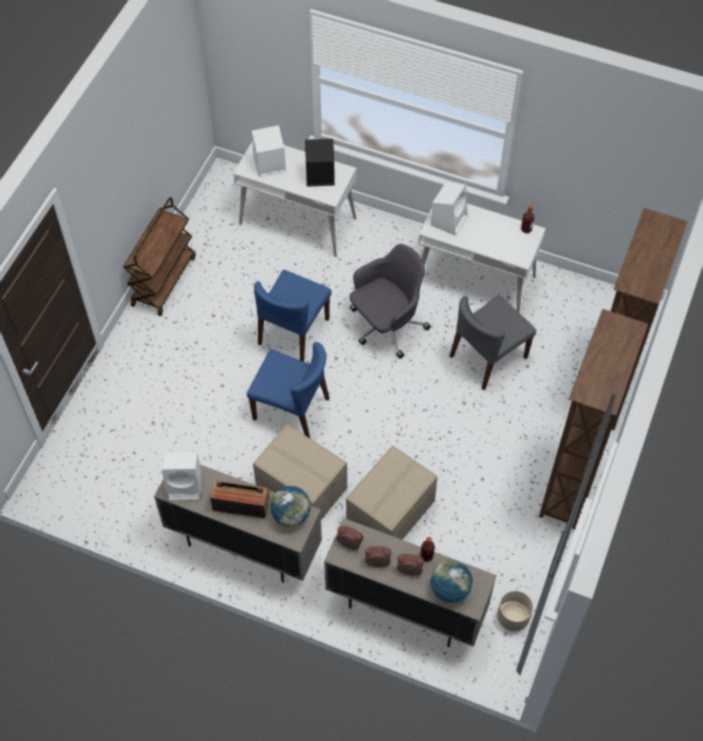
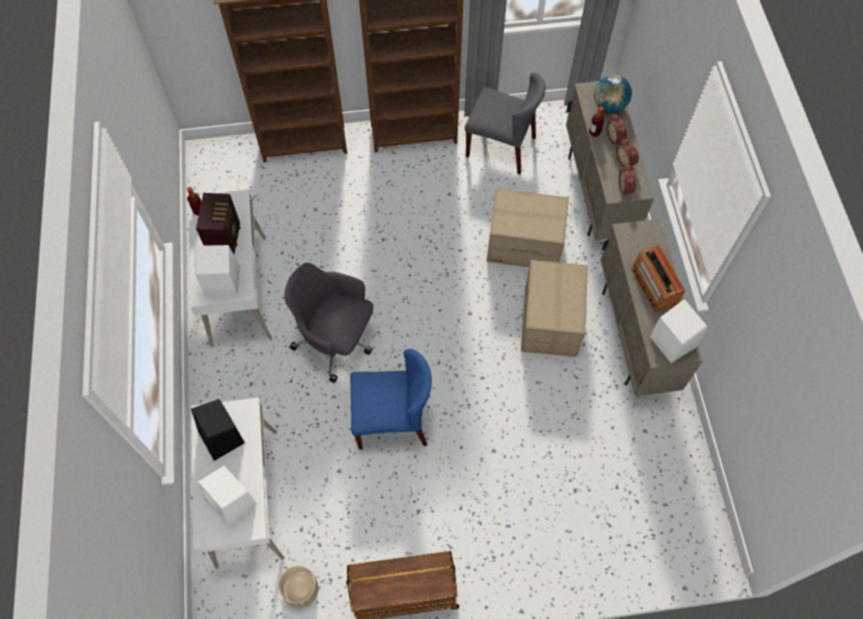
camera: 120 degrees left, 5 degrees up
blue chair [247,342,329,438] -> none
globe [270,486,311,527] -> none
grey chair [450,295,536,390] -> grey chair moved to [465,73,546,174]
beige planter [497,591,533,631] -> beige planter moved to [279,566,319,608]
none -> radio [196,193,240,254]

